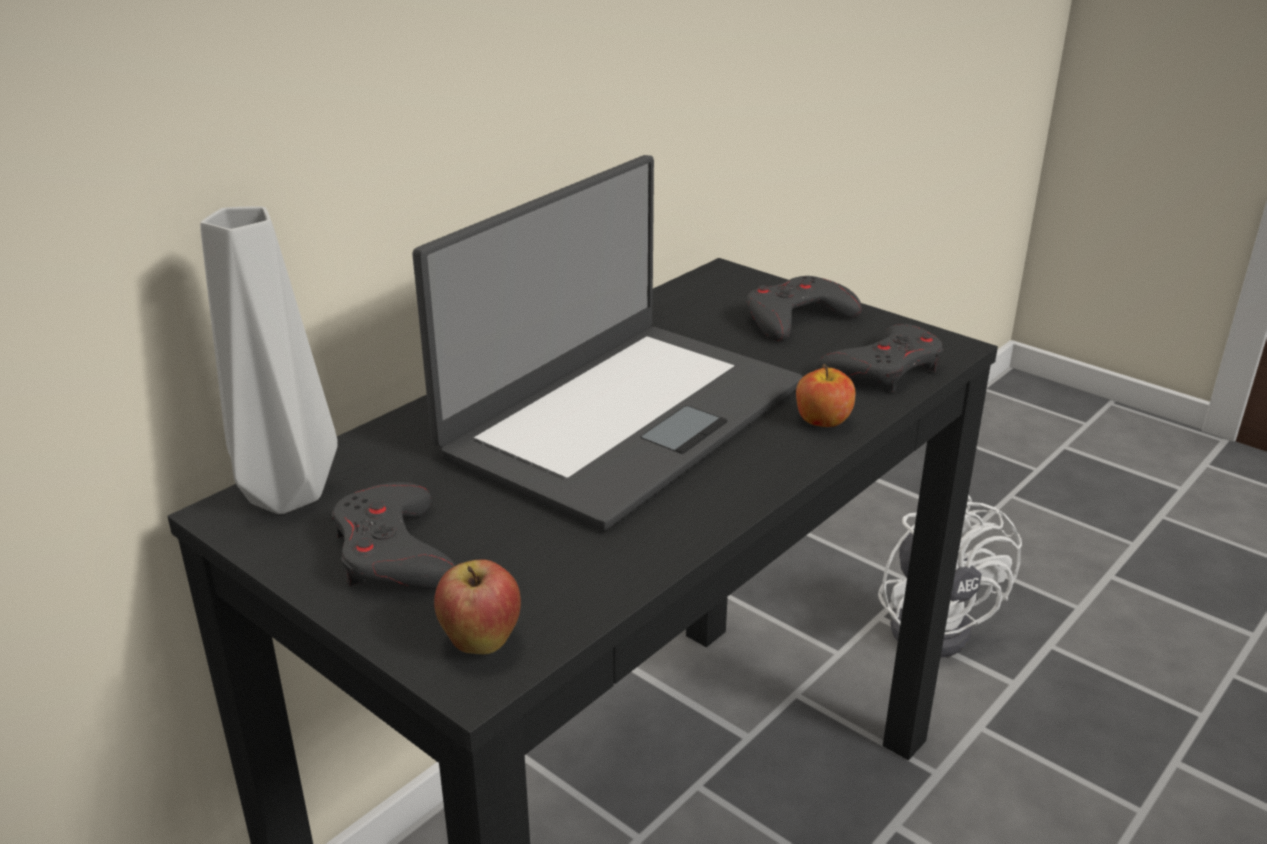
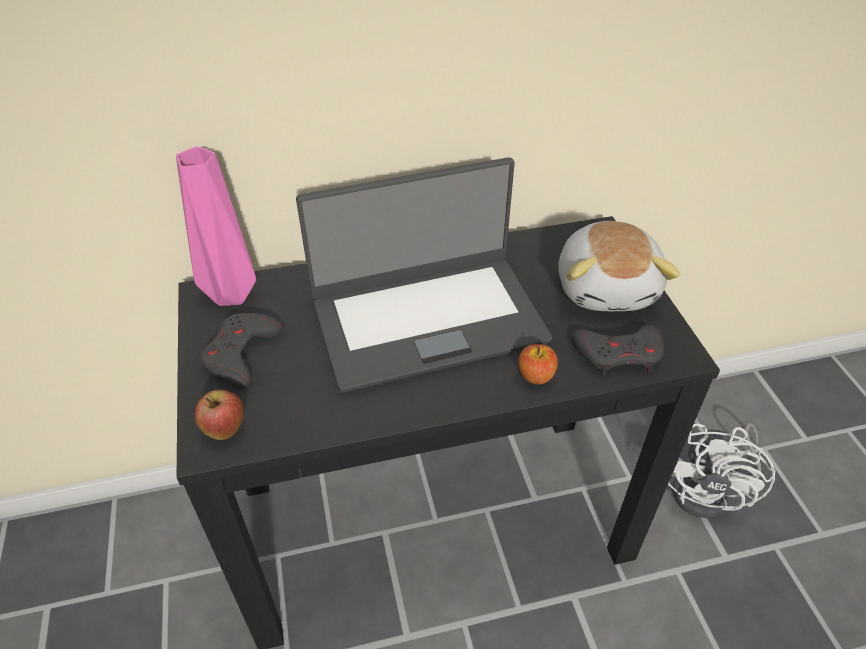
camera: 35 degrees right, 15 degrees up
grey vase [200,206,338,514] -> pink vase [176,146,256,306]
grey game controller [746,276,862,341] -> plush toy [558,221,680,311]

